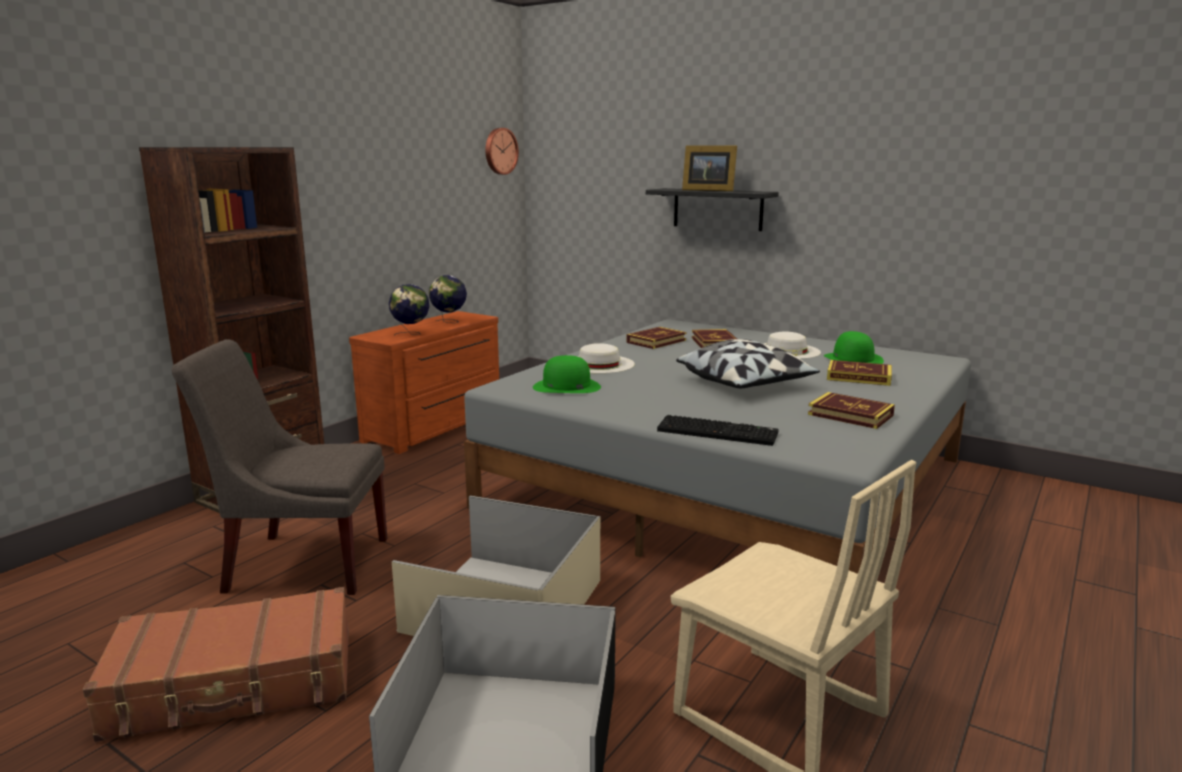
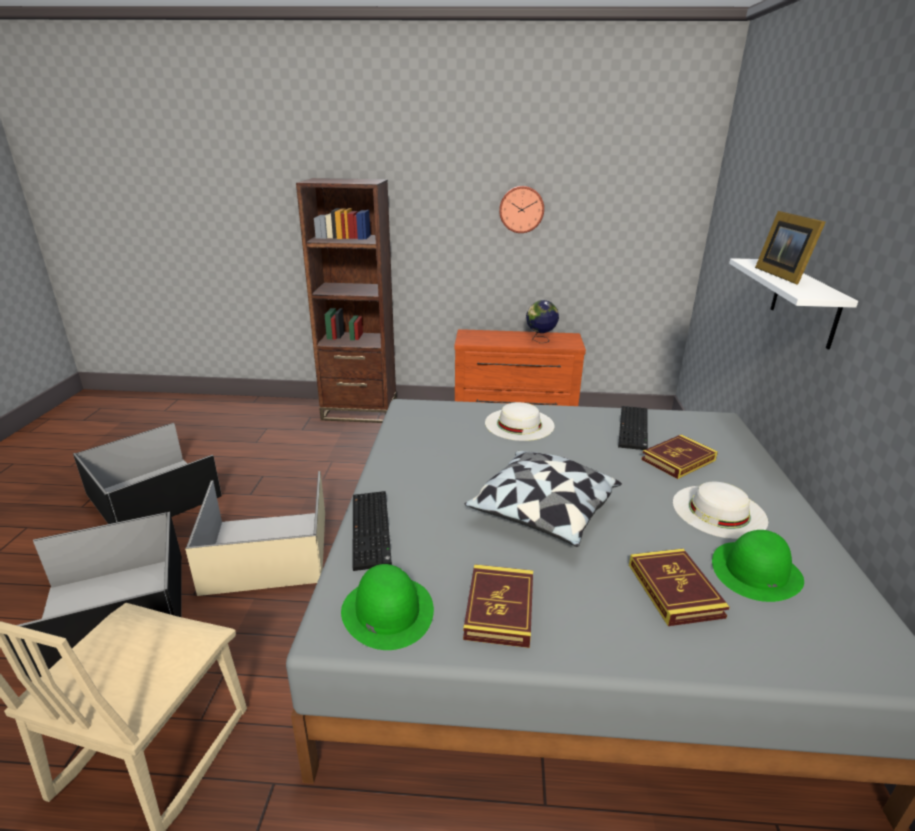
camera: 60 degrees right, 10 degrees up
brown suitcase [83,587,349,742] -> black storage box [73,423,222,524]
grey chair [172,339,388,595] -> none
globe [389,284,429,336] -> none
wall clock [485,128,519,175] -> wall clock moved to [499,186,544,233]
green hat [533,355,601,393] -> green hat moved to [341,564,434,650]
book [626,327,687,349] -> keyboard [618,406,648,450]
black shelf [646,188,779,231] -> white shelf [729,258,858,349]

